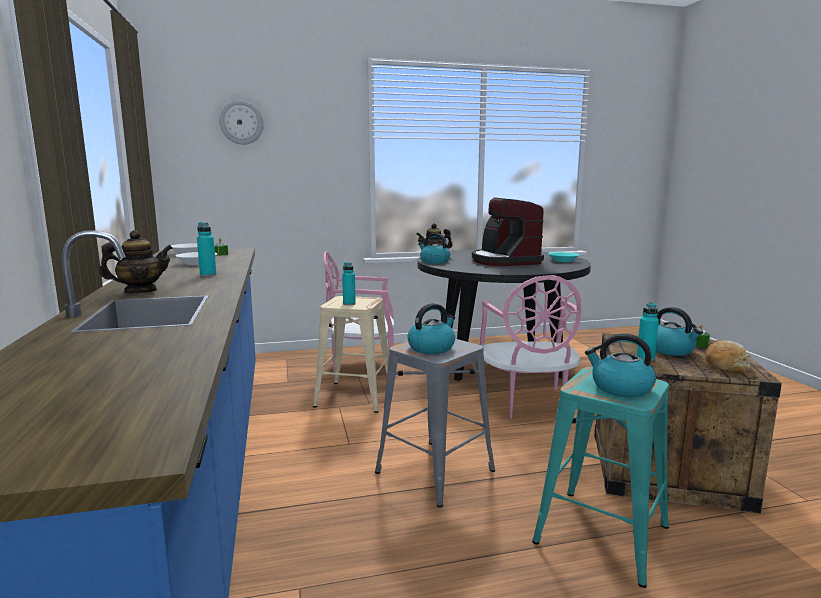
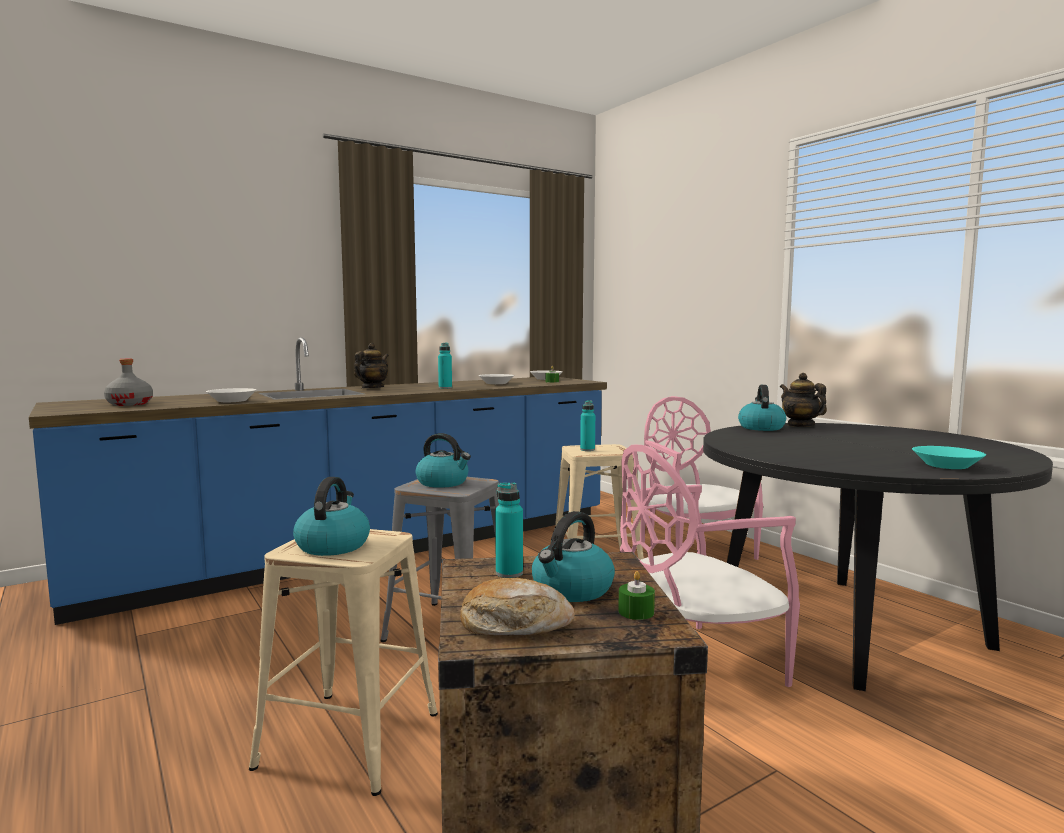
camera: 70 degrees right, 5 degrees down
teapot [99,230,173,293] -> teapot turned 105 degrees counterclockwise [354,343,389,388]
wall clock [219,100,264,145] -> none
coffee machine [472,197,544,266] -> none
turquoise stool [532,367,669,588] -> beige stool [249,529,438,796]
none -> grey bottle [104,359,153,406]
none -> white bowl [206,388,256,402]

